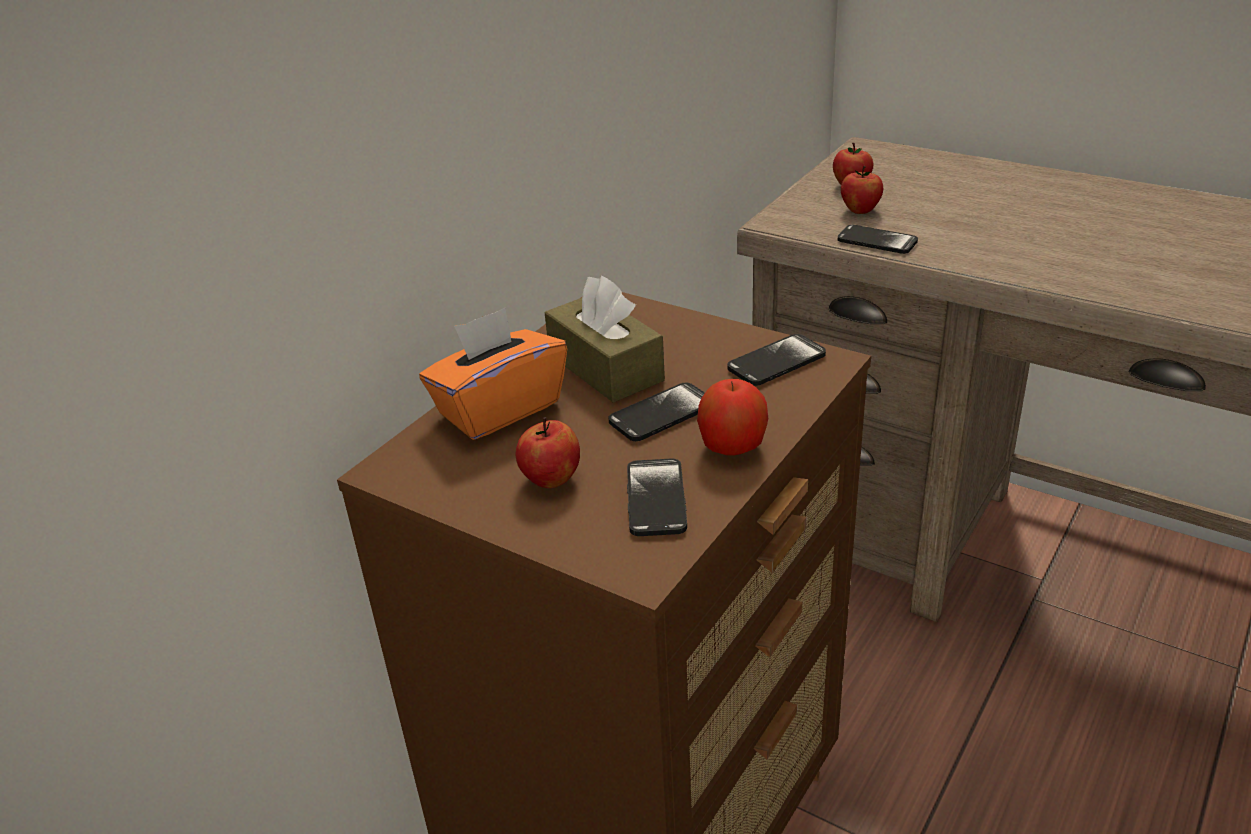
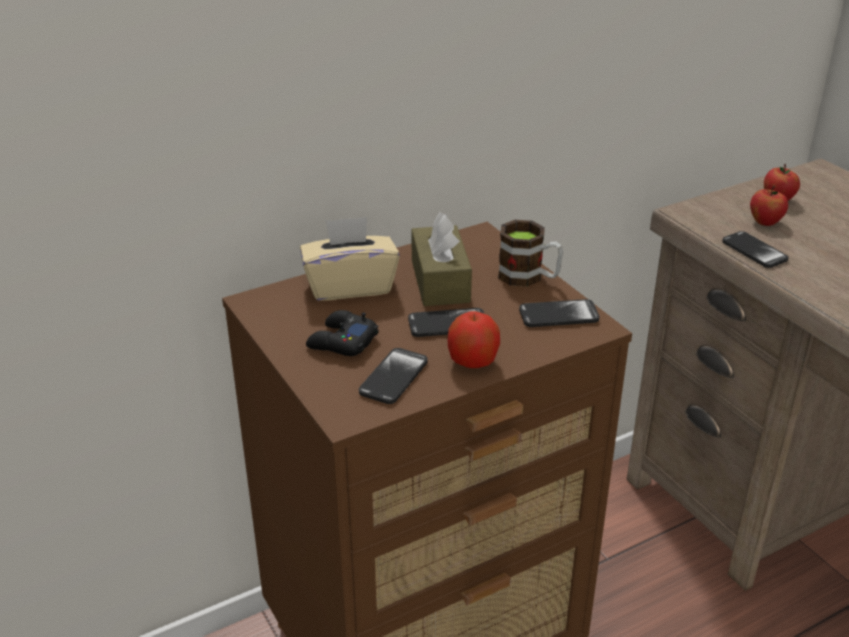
camera: 25 degrees right, 0 degrees up
orange tissue box [419,308,567,440] -> beige tissue box [300,217,400,301]
apple [516,417,580,488] -> black game controller [306,310,379,356]
none -> mug [498,220,563,287]

